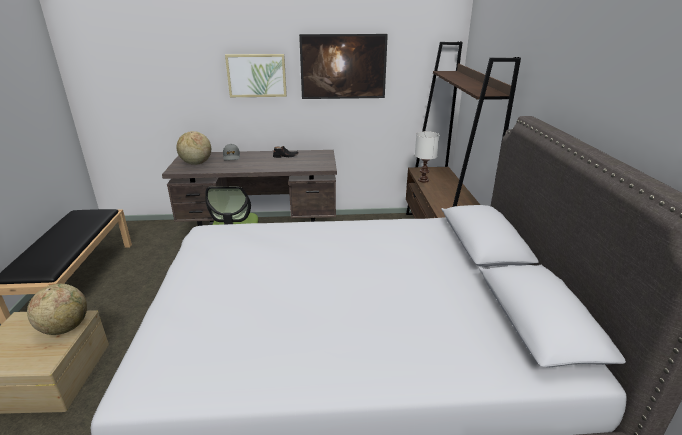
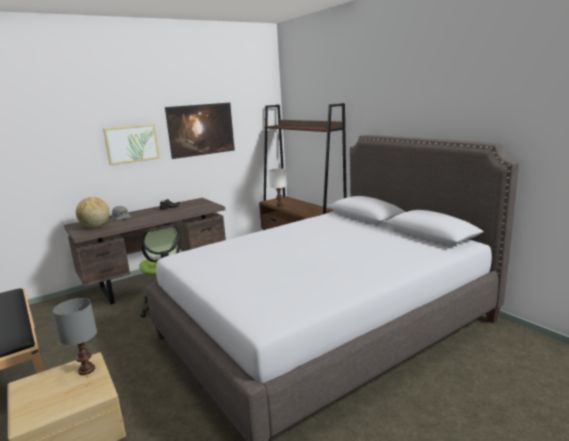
camera: 30 degrees left, 10 degrees down
globe [27,284,87,335] -> grey table lamp [53,298,97,375]

